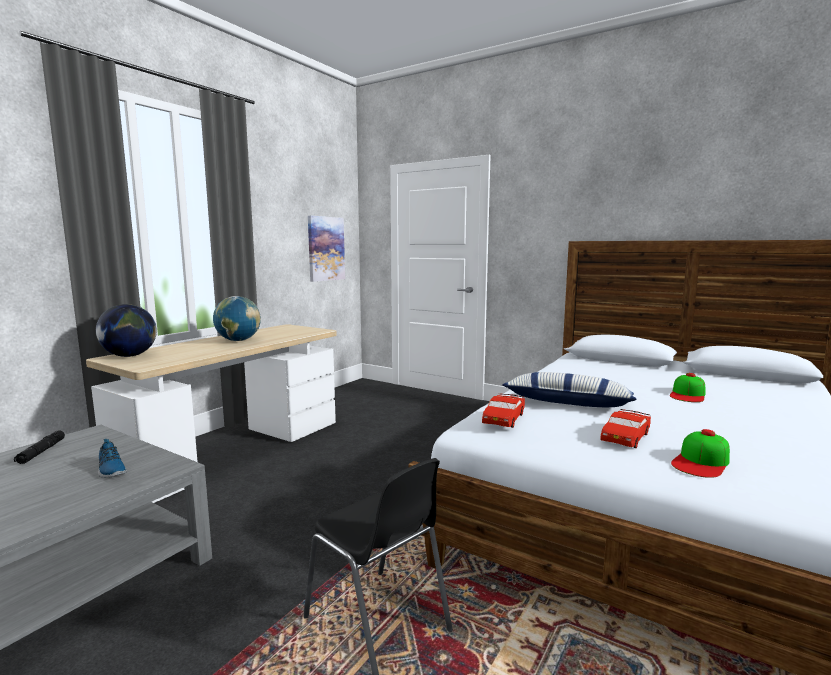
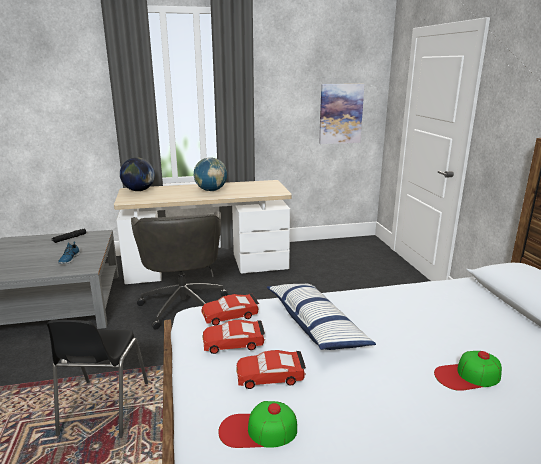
camera: 45 degrees right, 10 degrees up
none -> grey office chair [131,211,228,330]
none -> red toy car [203,320,265,354]

